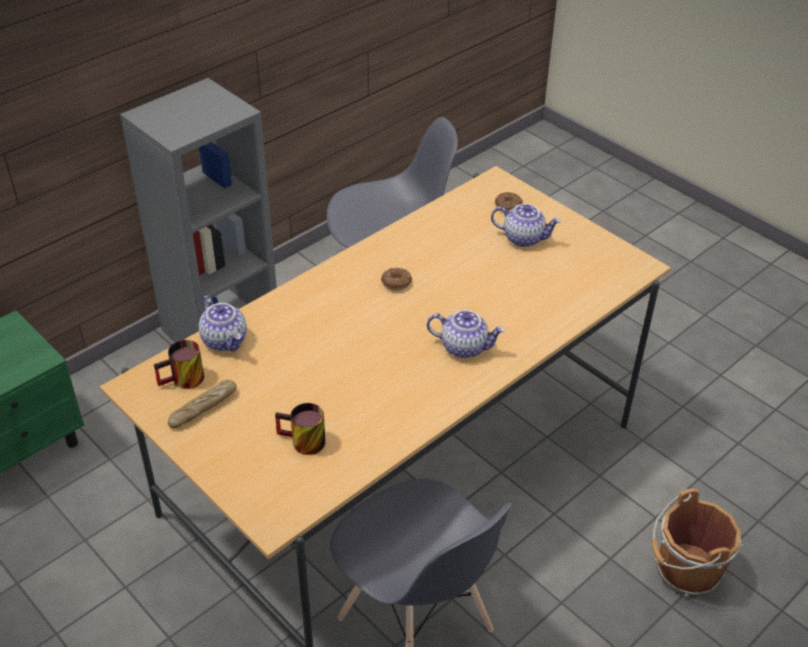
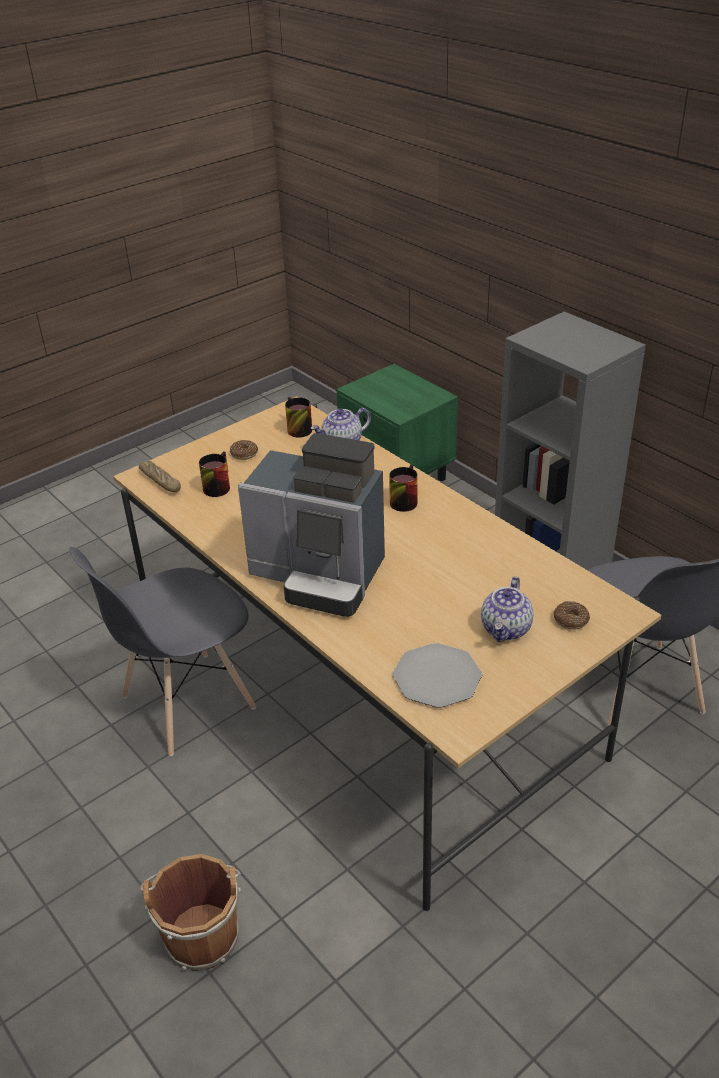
camera: 95 degrees right, 5 degrees down
bread [168,380,237,429] -> bread moved to [139,460,181,492]
donut [381,268,412,291] -> donut moved to [230,440,258,460]
teapot [427,310,505,358] -> coffee machine [238,433,385,617]
none -> mug [389,465,418,512]
none -> plate [393,643,482,708]

